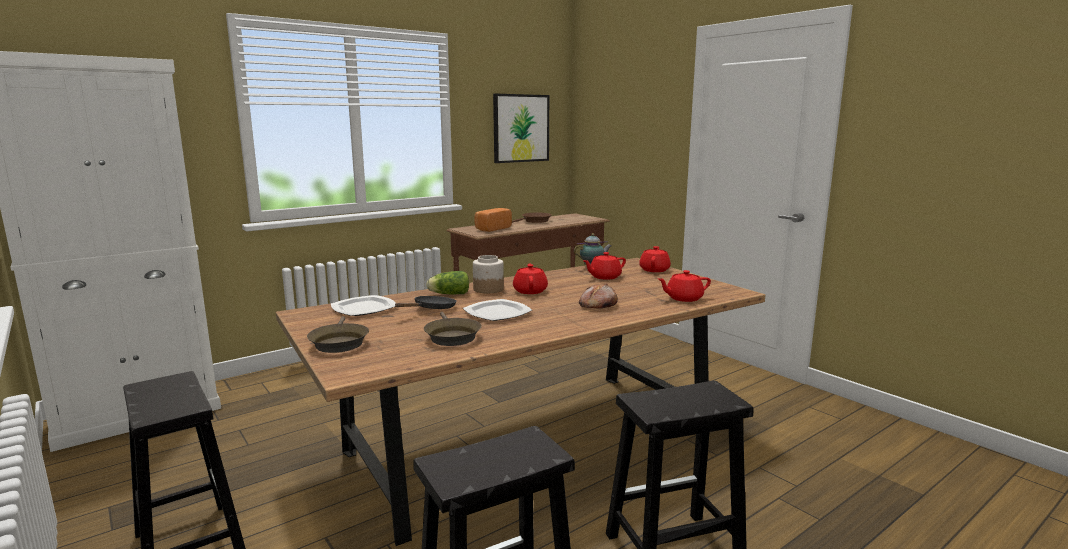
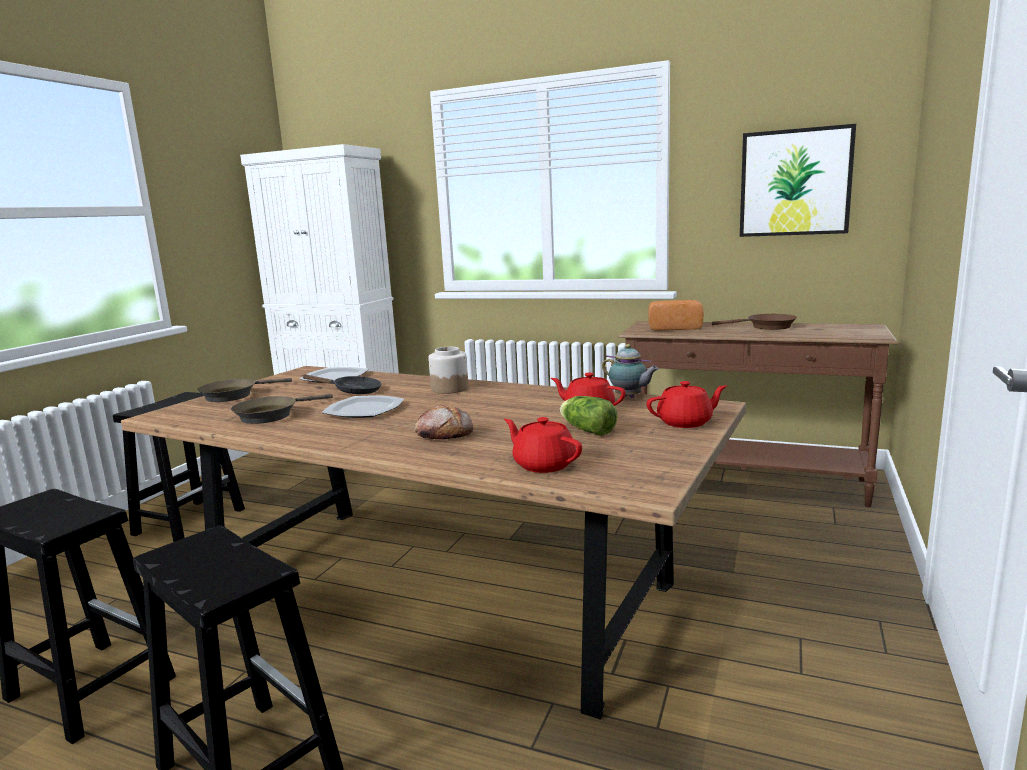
camera: 60 degrees right, 0 degrees up
lettuce [426,271,469,295] -> lettuce moved to [560,396,617,436]
red teapot [513,263,548,294] -> none

